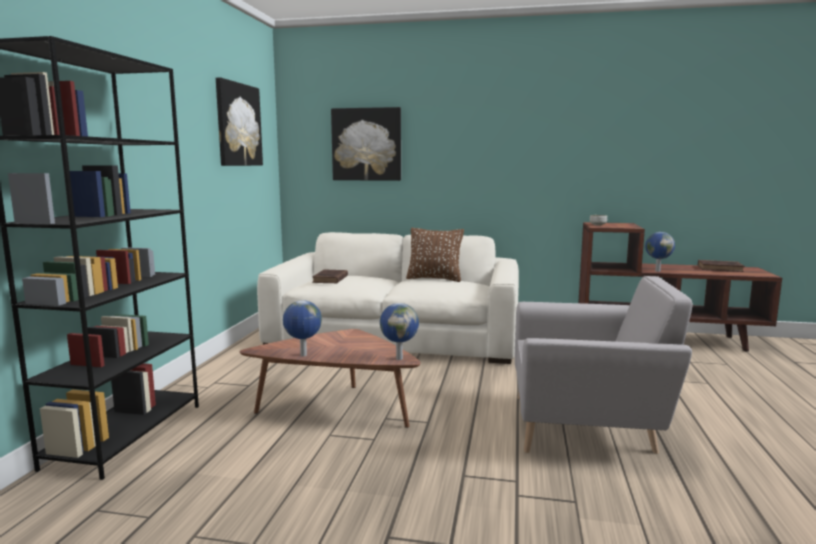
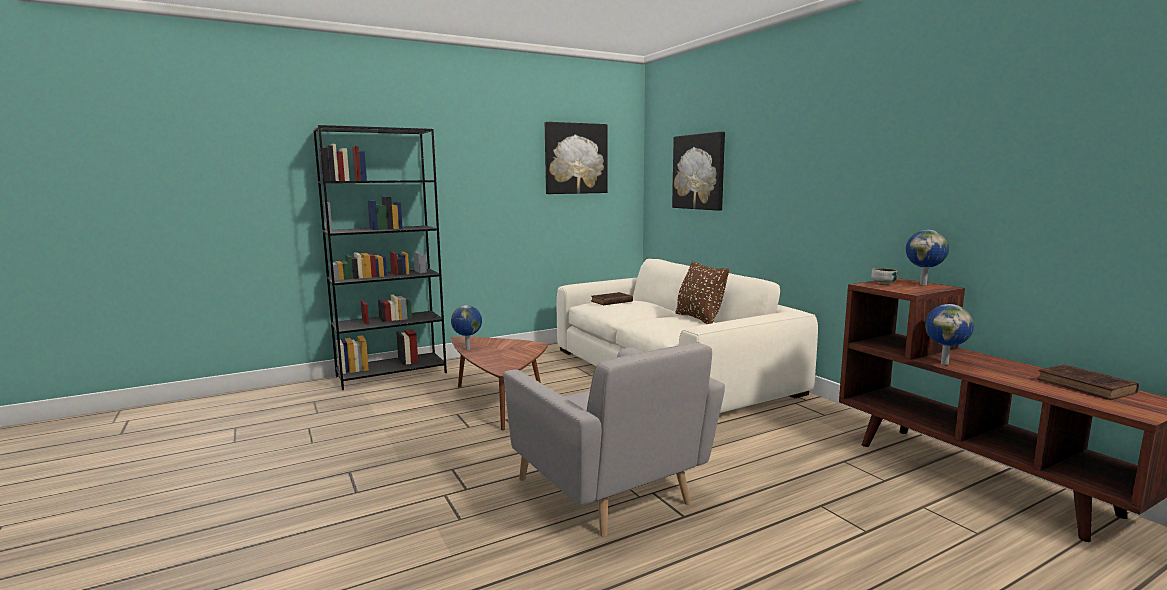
camera: 50 degrees right, 0 degrees up
globe [380,303,419,360] -> globe moved to [906,230,949,285]

